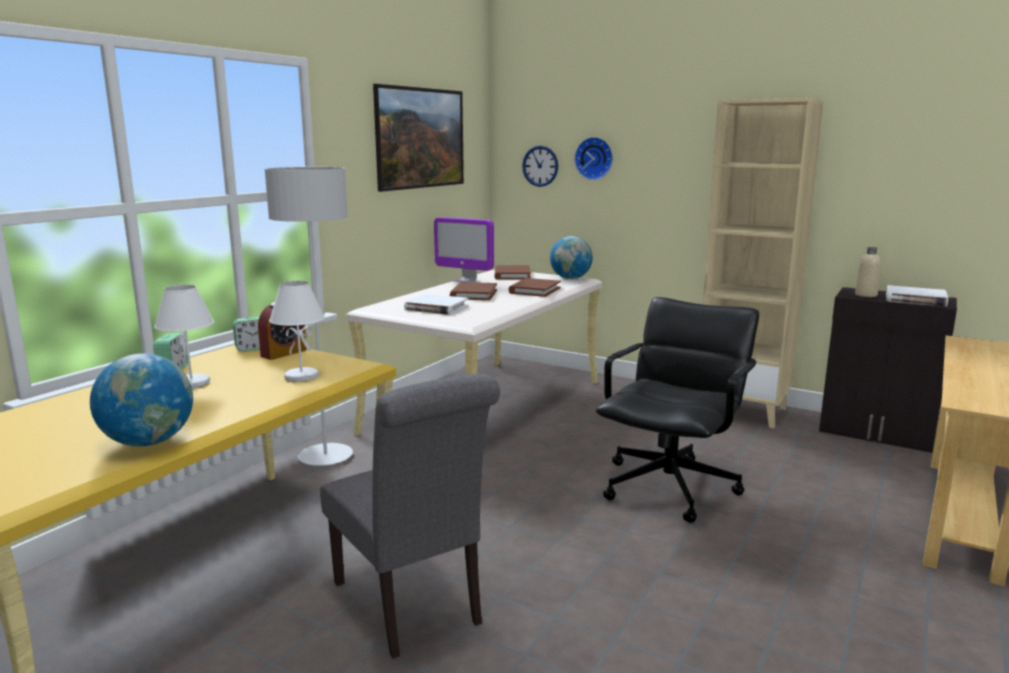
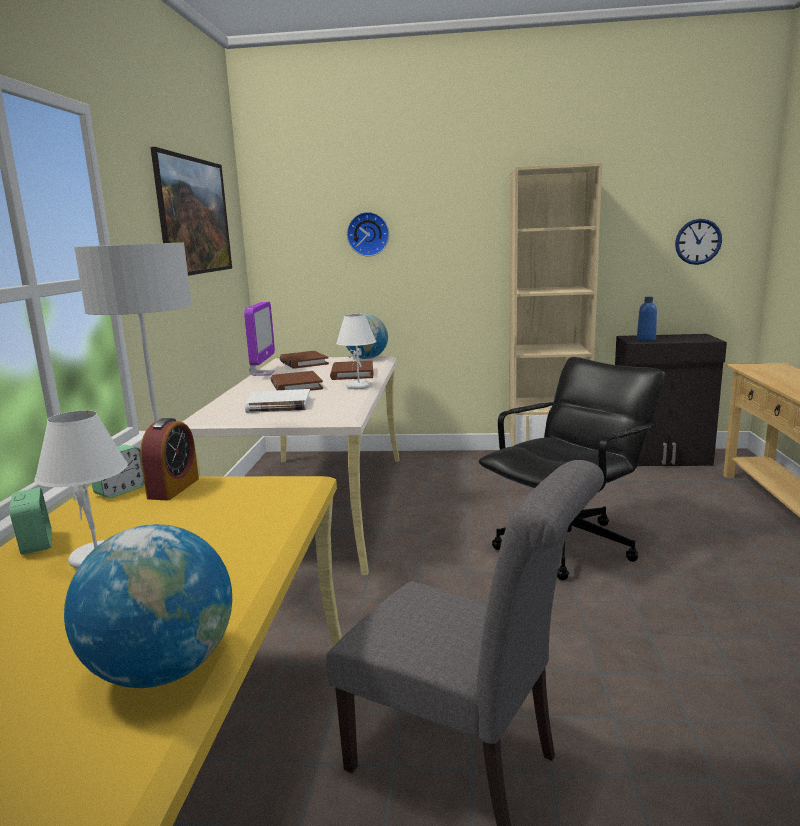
camera: 25 degrees left, 0 degrees up
white table lamp [269,280,325,382] -> white table lamp moved to [336,314,376,389]
monitor [434,217,494,282] -> monitor turned 90 degrees counterclockwise [244,302,275,376]
wall clock [522,146,558,187] -> wall clock moved to [675,219,722,265]
black office chair [596,297,759,523] -> black office chair turned 45 degrees clockwise [479,357,665,580]
beige bottle [855,247,881,297] -> blue bottle [637,297,657,341]
white book [886,285,948,307] -> none

